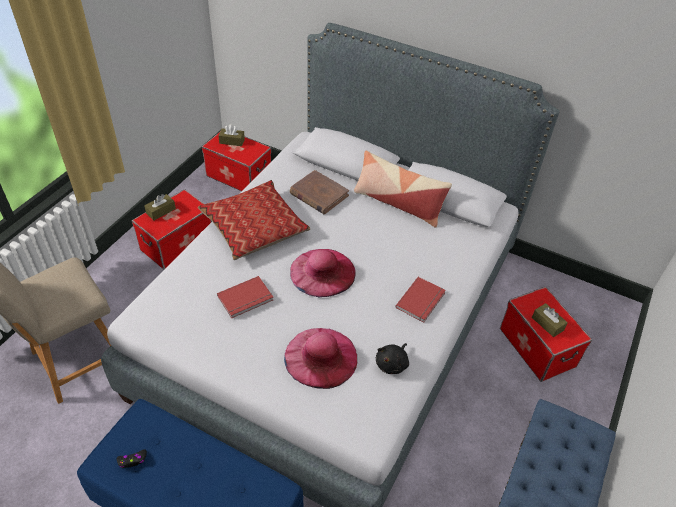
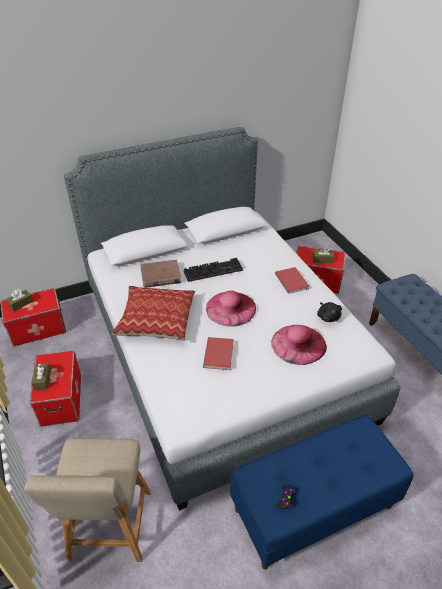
camera: 50 degrees left, 5 degrees down
pillow [354,150,452,227] -> none
none -> keyboard [184,258,243,282]

